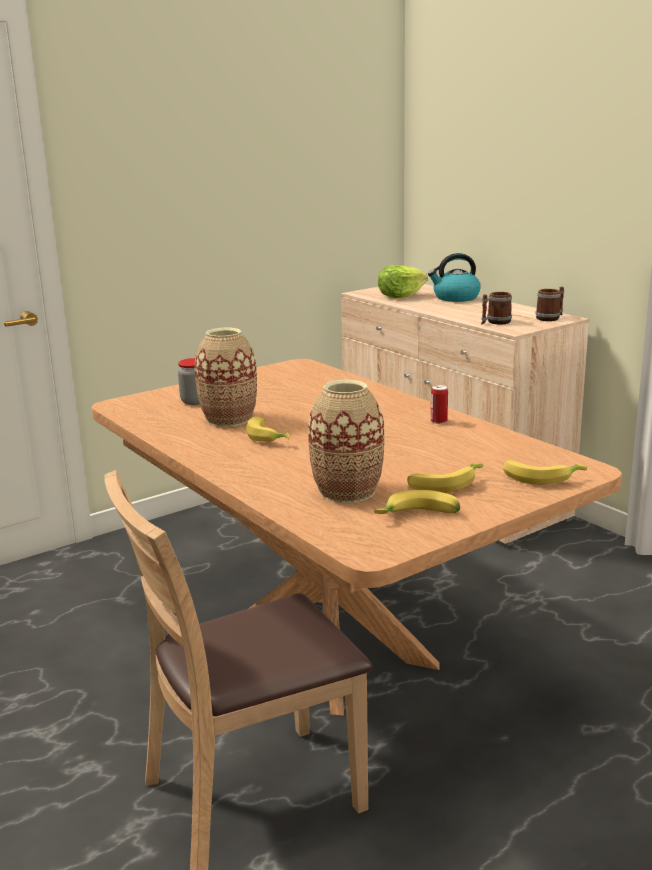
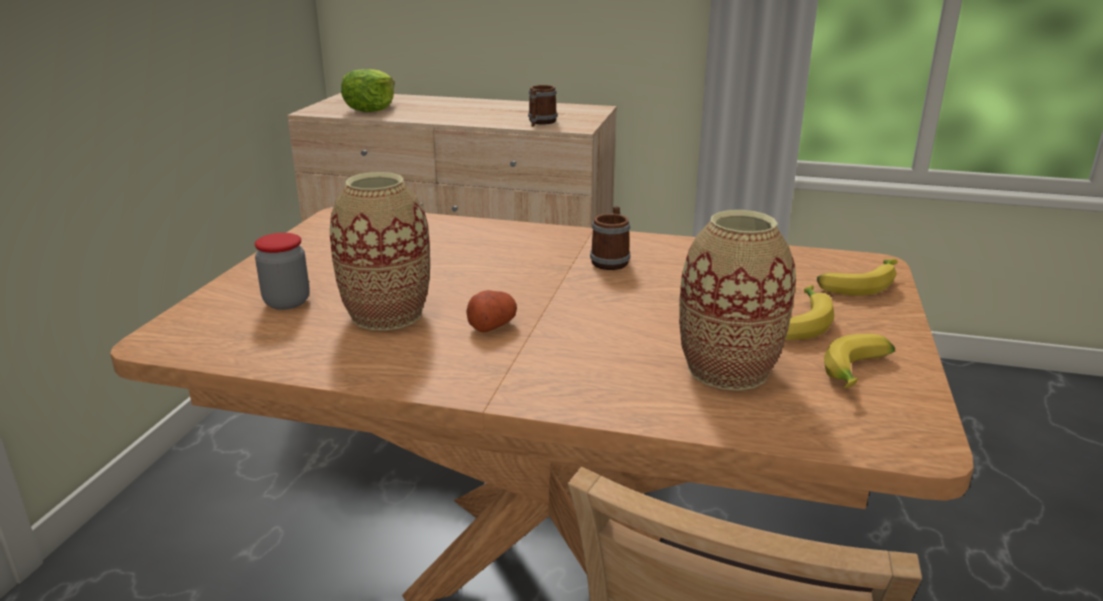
camera: 40 degrees left, 5 degrees up
banana [246,417,289,442] -> potato [466,290,517,333]
kettle [428,253,481,302] -> none
can [431,385,448,424] -> none
mug [535,286,564,321] -> mug moved to [590,206,630,270]

